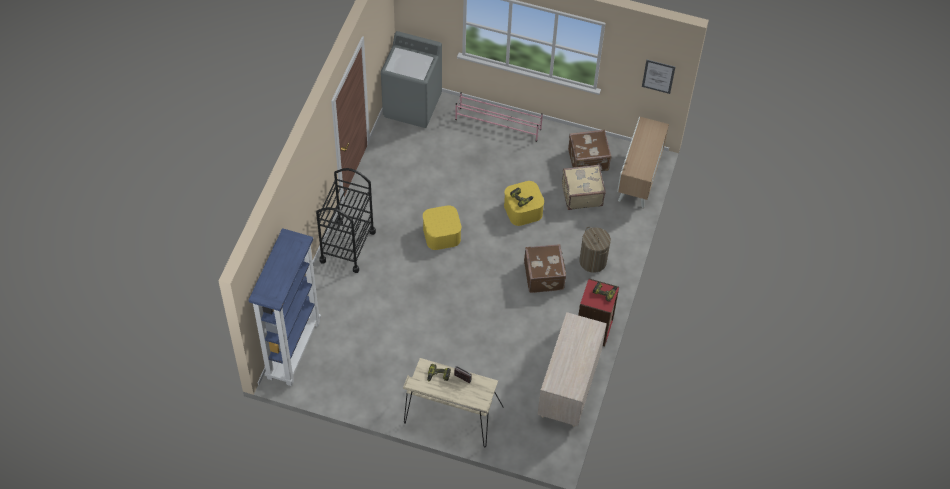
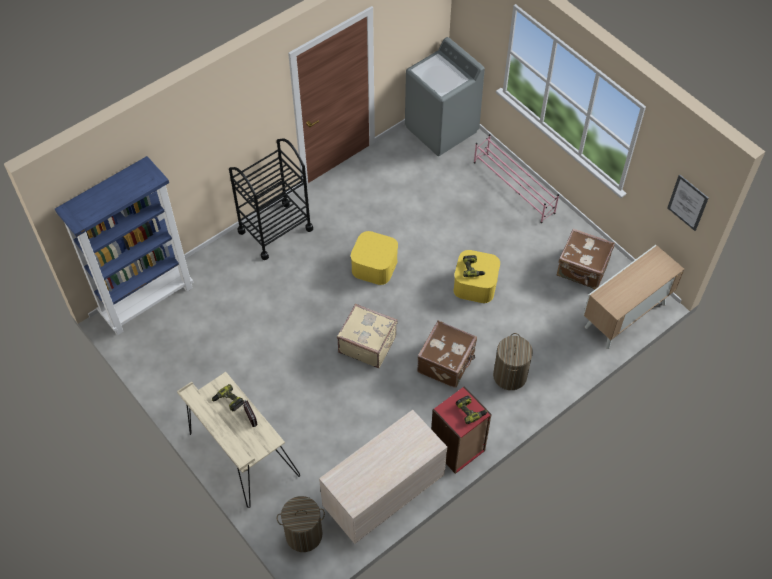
camera: 35 degrees right, 0 degrees up
beige suitcase [562,164,606,210] -> beige suitcase moved to [337,304,398,368]
none -> laundry basket [277,496,325,552]

